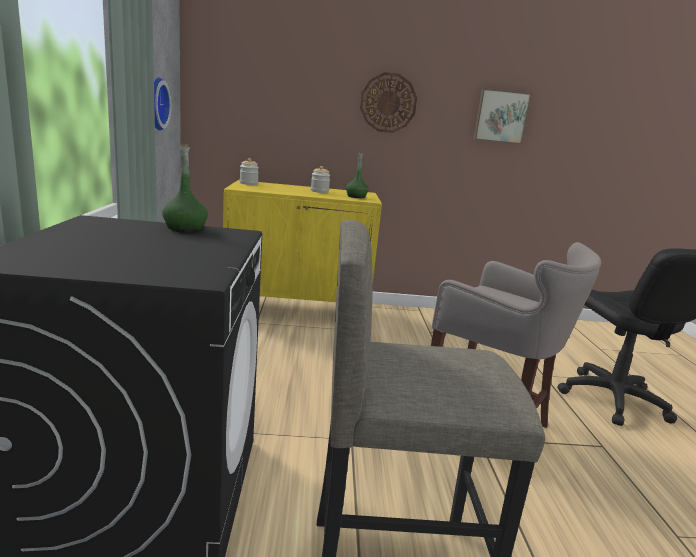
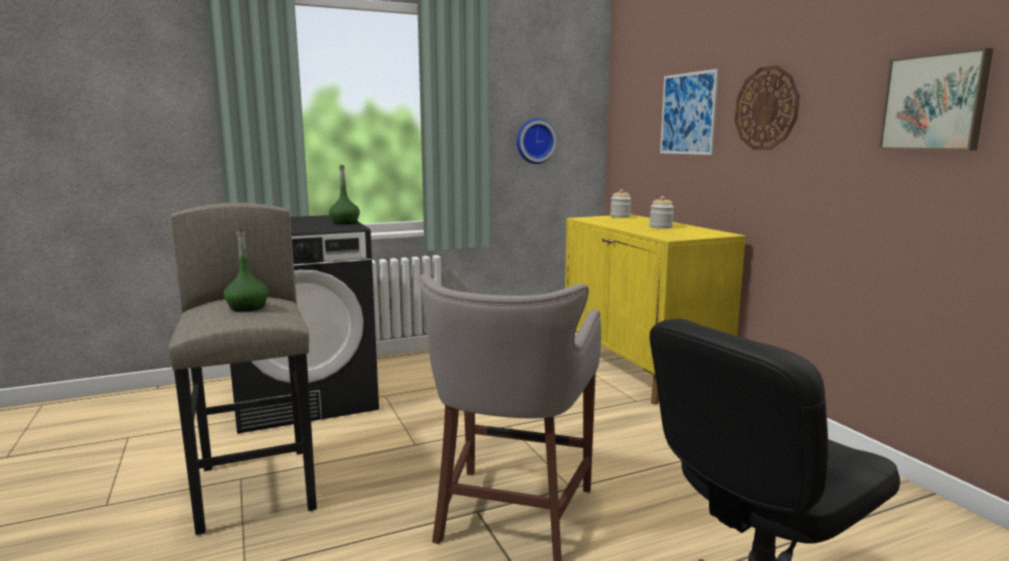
camera: 70 degrees right, 5 degrees down
green bottle [346,152,369,198] -> green bottle moved to [224,229,269,311]
none -> picture [660,69,719,155]

